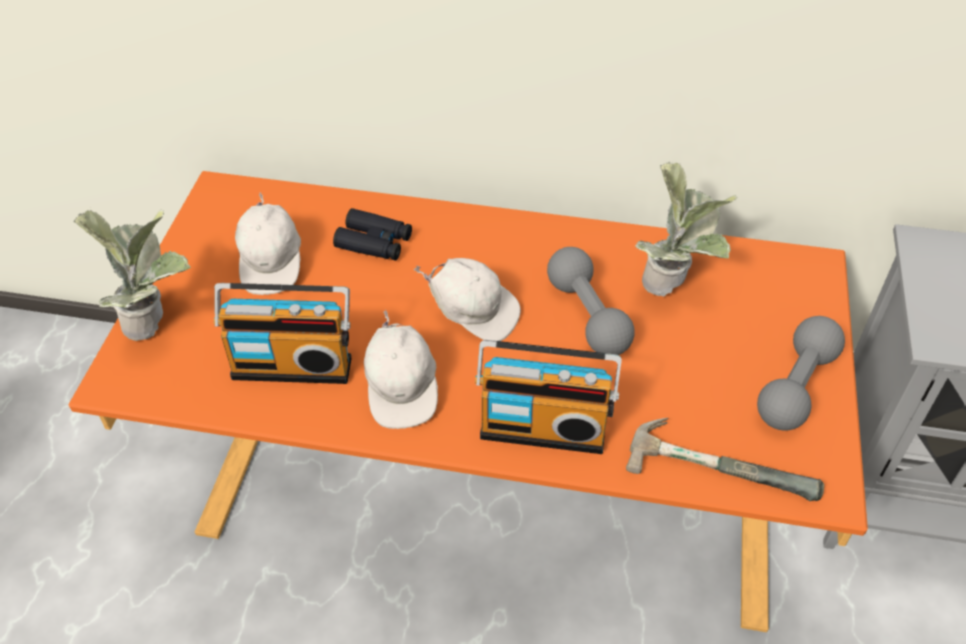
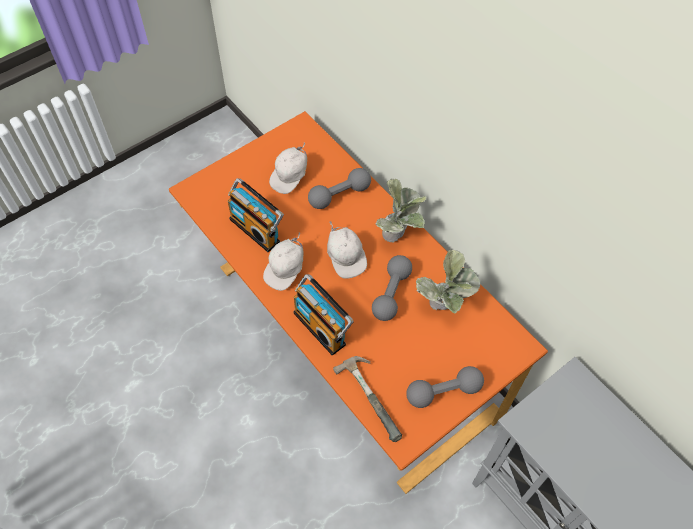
camera: 40 degrees right, 10 degrees up
potted plant [73,209,191,341] -> potted plant moved to [375,179,427,243]
black binoculars [333,208,412,260] -> grey dumbbell [308,168,371,209]

